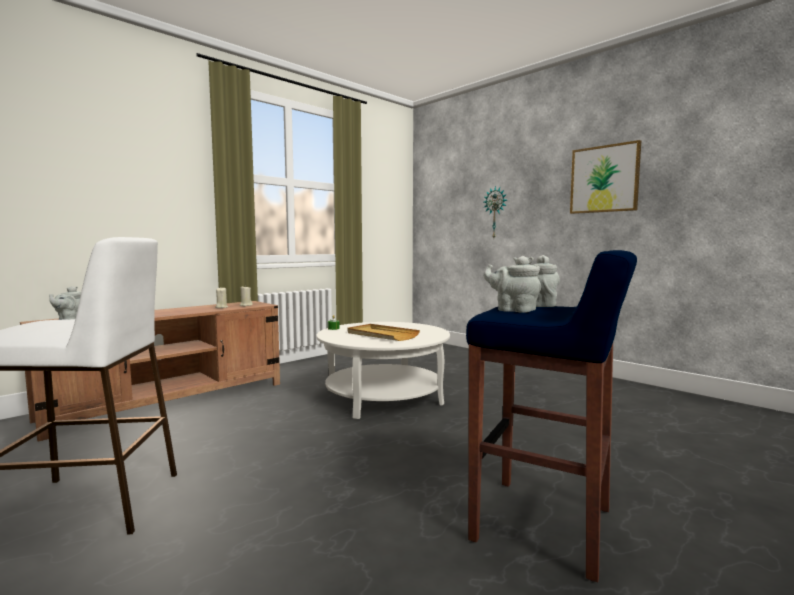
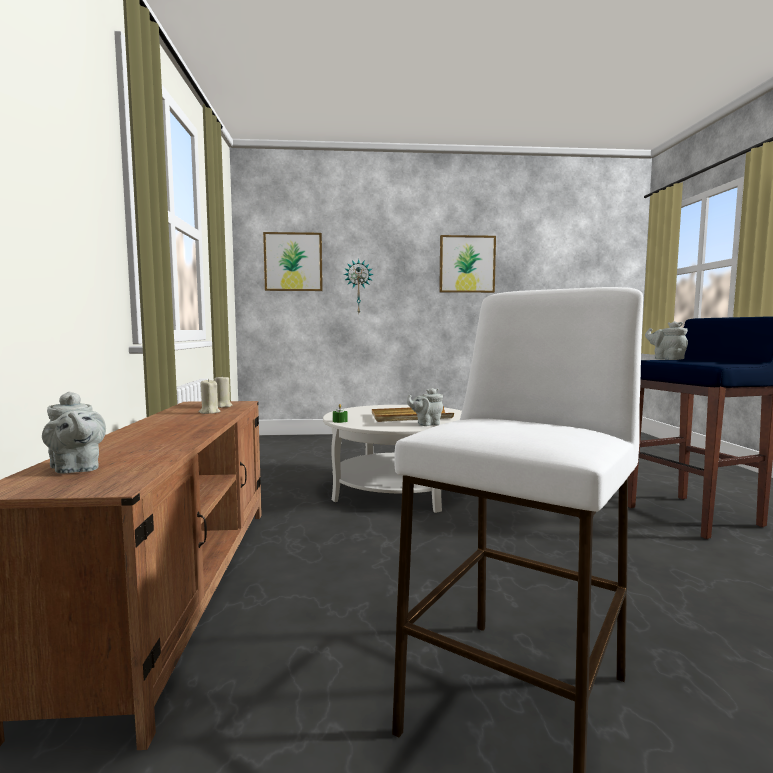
camera: 50 degrees left, 0 degrees up
grey teapot [483,256,541,313] -> grey teapot moved to [407,388,443,426]
none -> picture [263,232,323,291]

